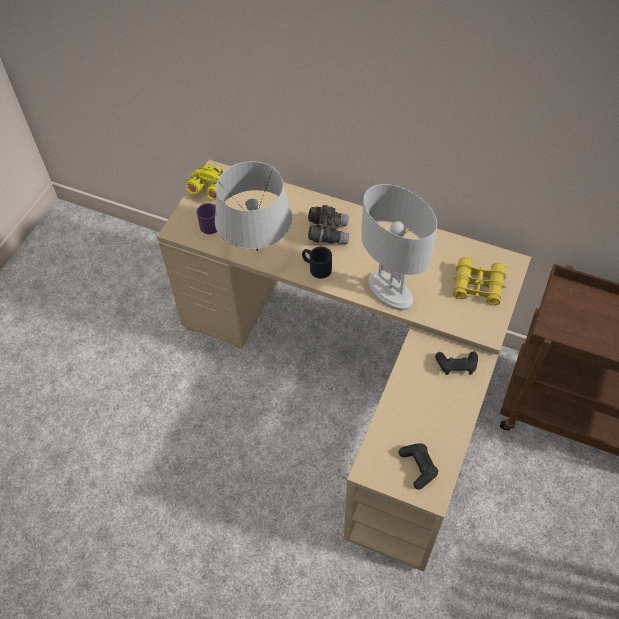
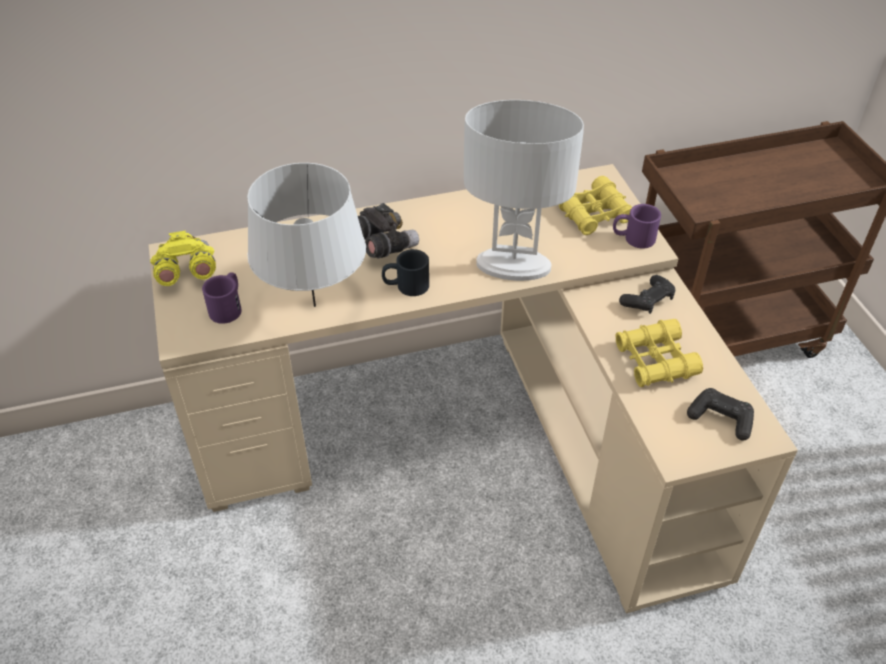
camera: 40 degrees left, 10 degrees down
none -> purple mug [613,204,661,249]
none -> yellow binoculars [616,319,703,387]

